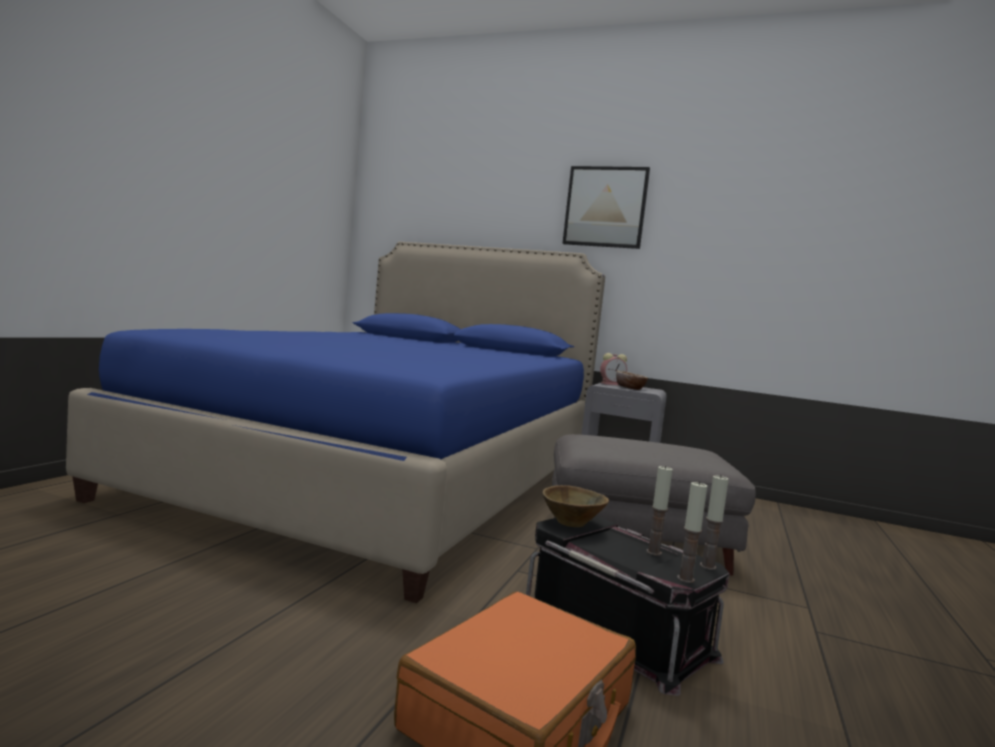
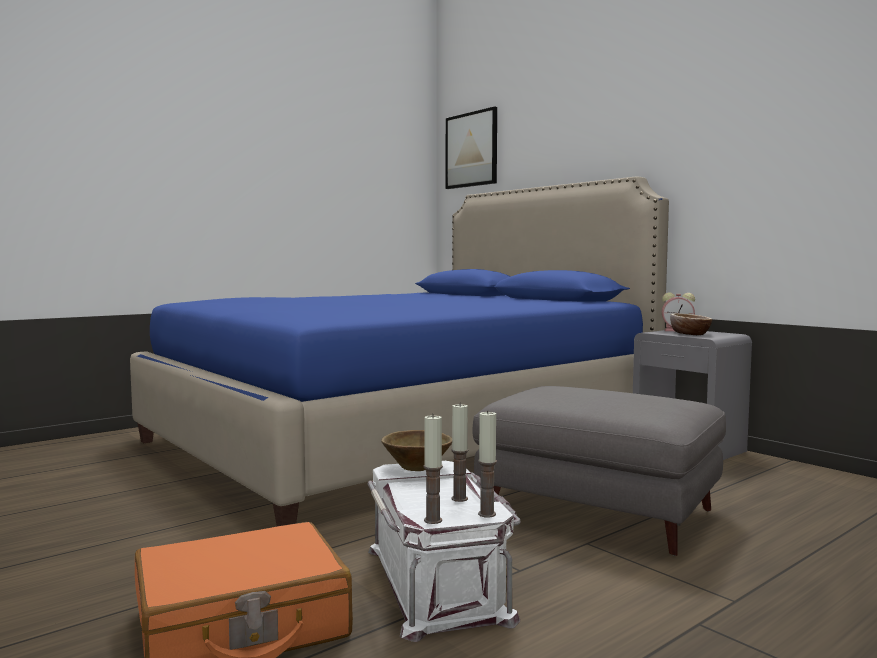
camera: 30 degrees right, 0 degrees up
black storage box [526,516,729,696] -> white storage box [368,461,521,642]
picture [562,166,650,249] -> picture moved to [446,106,497,189]

